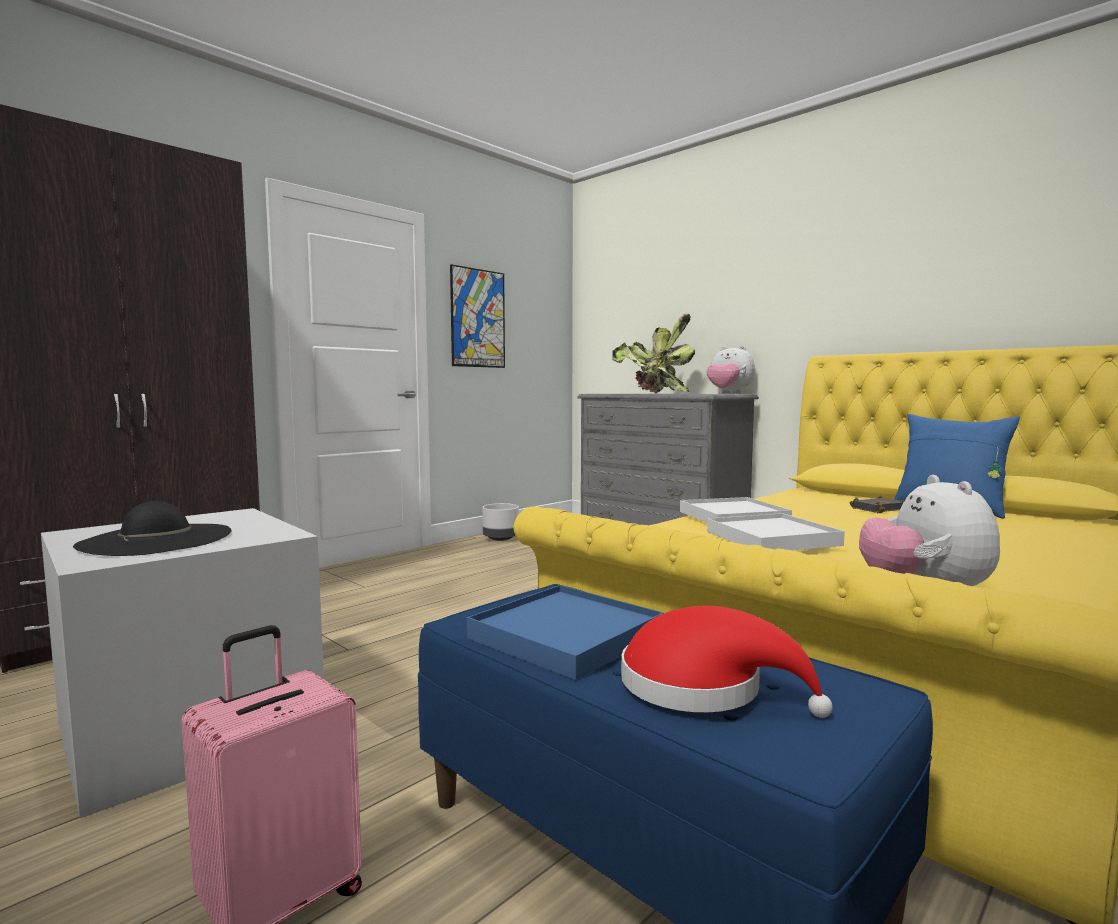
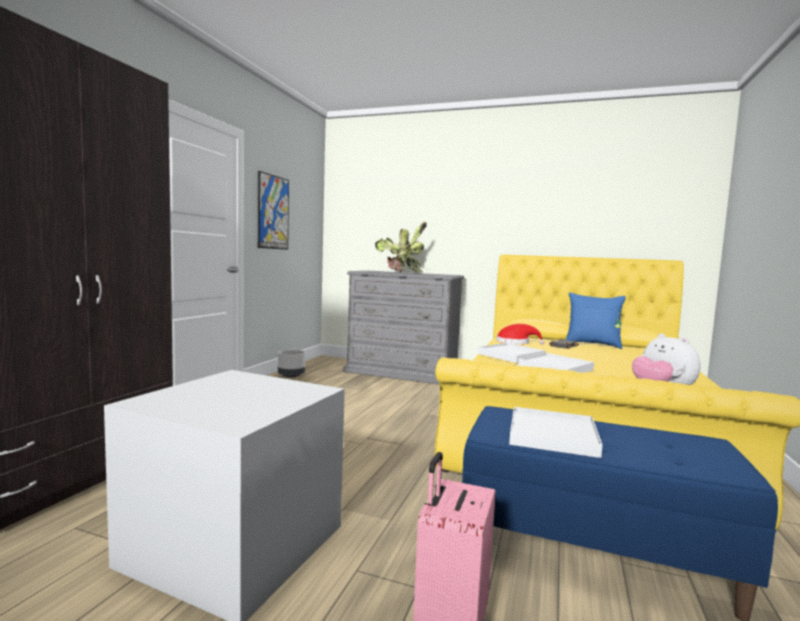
camera: 25 degrees left, 0 degrees up
black hat [73,501,232,556] -> none
blue tray [467,585,664,680] -> white tray [509,407,603,458]
red hat [621,606,833,718] -> red hat moved to [496,324,544,344]
plush toy [707,346,755,394] -> none

